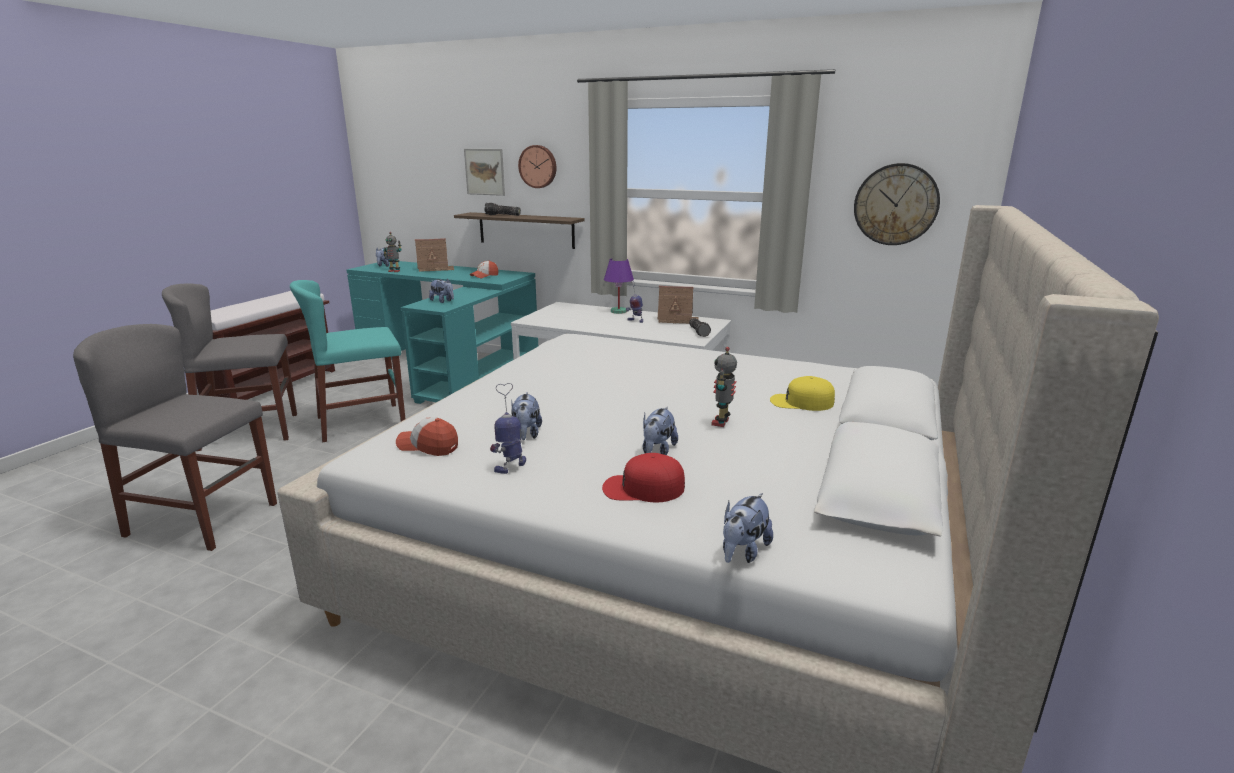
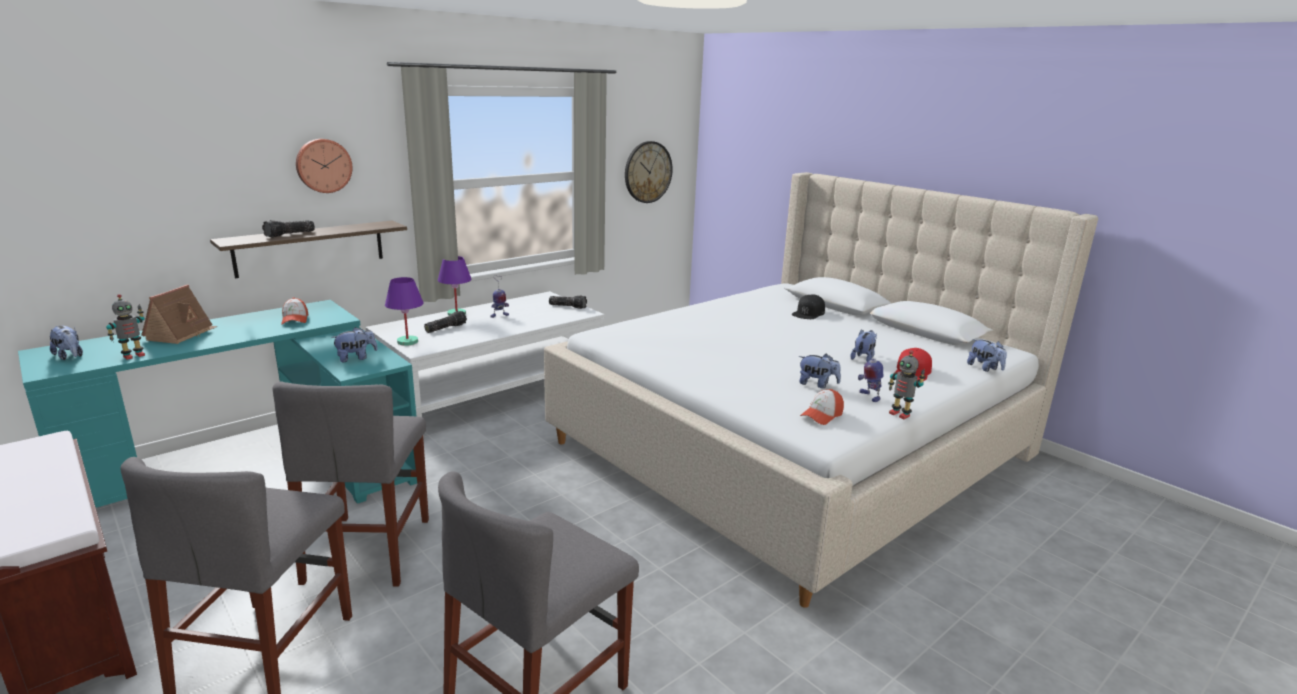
camera: 65 degrees left, 0 degrees up
turquoise chair [290,280,405,442] -> grey chair [273,381,429,586]
picture [464,149,505,196] -> none
plush toy [643,407,678,455] -> plush toy turned 105 degrees counterclockwise [850,330,877,362]
toy house [657,286,699,324] -> none
toy robot [711,347,737,427] -> toy robot moved to [888,350,926,419]
yellow cap [770,376,835,411] -> black cap [792,295,825,319]
none -> purple table lamp [385,277,424,346]
none -> flashlight [424,311,467,333]

